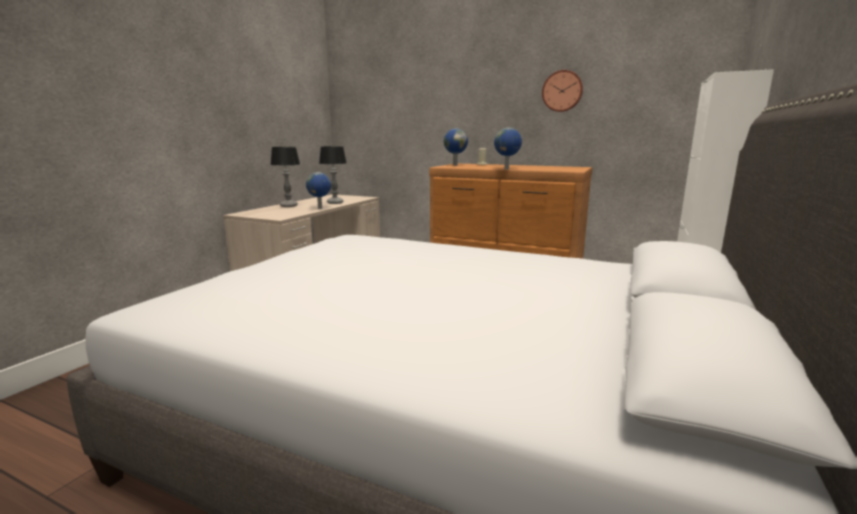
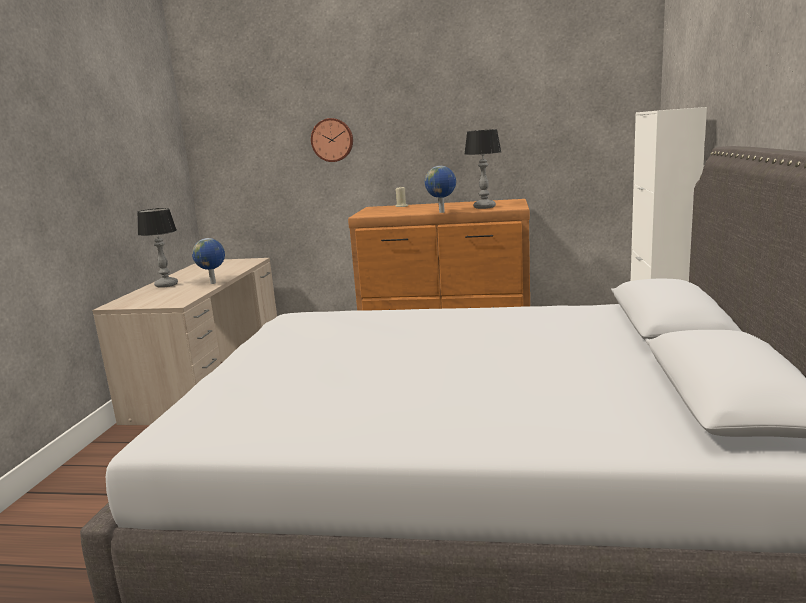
camera: 15 degrees left, 0 degrees up
table lamp [319,146,347,204] -> table lamp moved to [464,129,501,209]
globe [444,129,468,166] -> none
wall clock [542,70,583,112] -> wall clock moved to [311,118,353,162]

